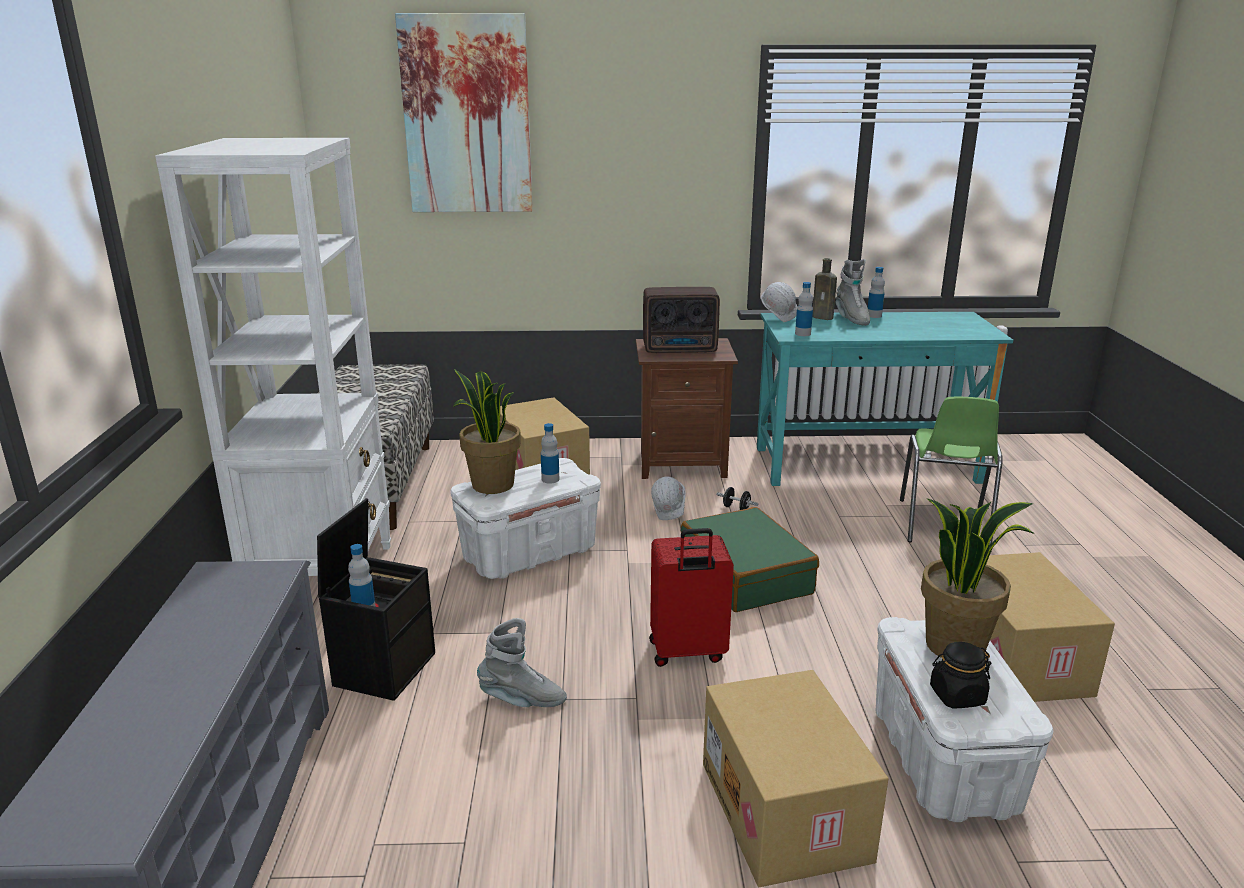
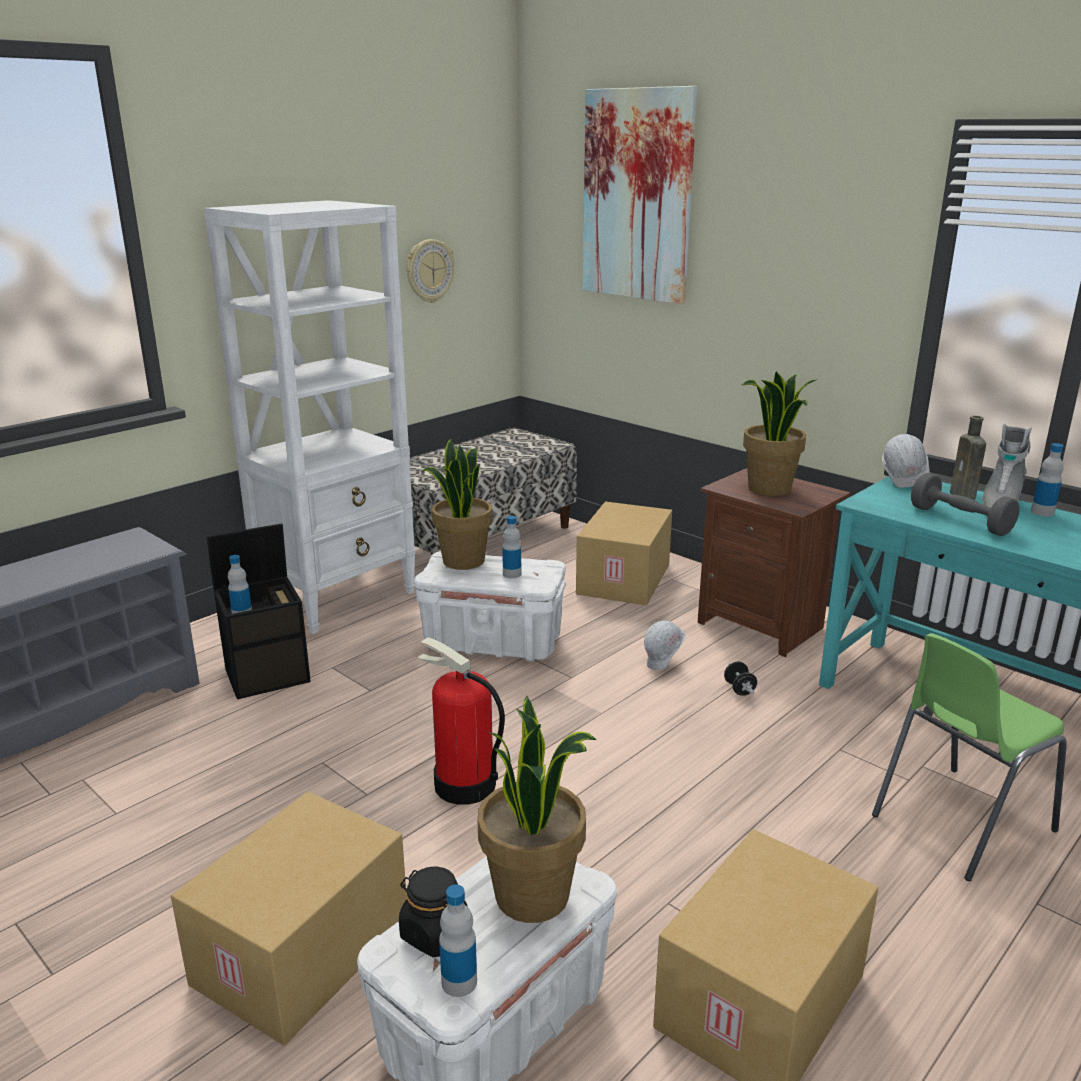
camera: 45 degrees right, 0 degrees up
grey boot [477,618,567,707] -> none
radio [643,287,720,353] -> potted plant [742,371,817,496]
red suitcase [649,528,734,667] -> fire extinguisher [417,637,505,805]
green suitcase [681,507,819,612] -> none
bottle [795,282,813,336] -> bottle moved to [439,884,477,997]
none -> wall clock [406,239,455,303]
none -> grey dumbbell [911,473,1020,536]

